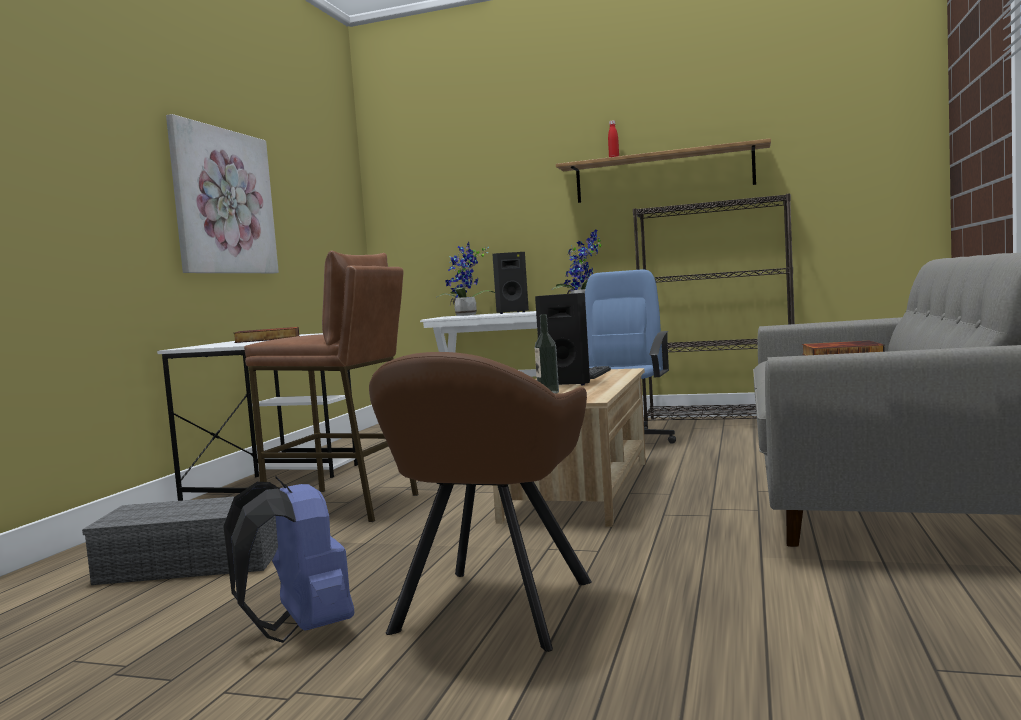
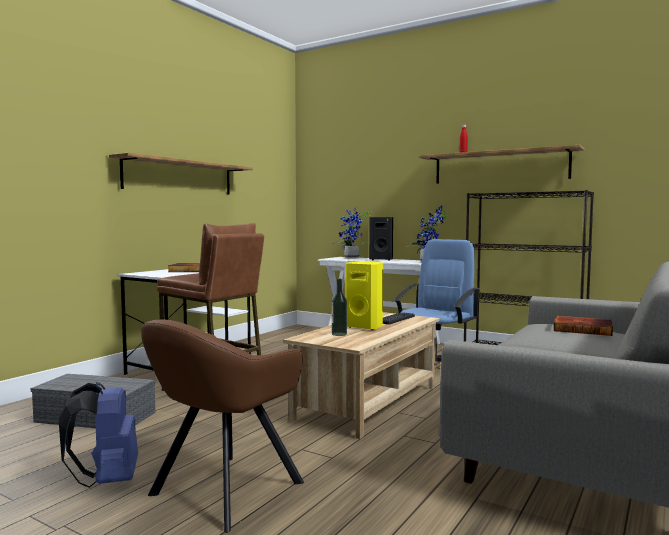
camera: 15 degrees right, 0 degrees up
picture [166,114,279,273] -> shelf [109,153,253,195]
black speaker [535,293,590,385] -> yellow speaker [345,262,383,330]

